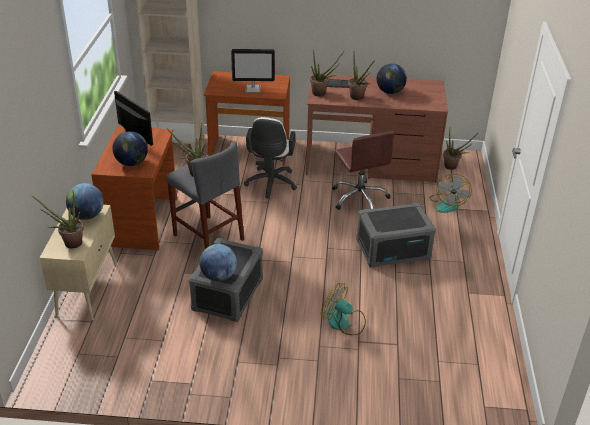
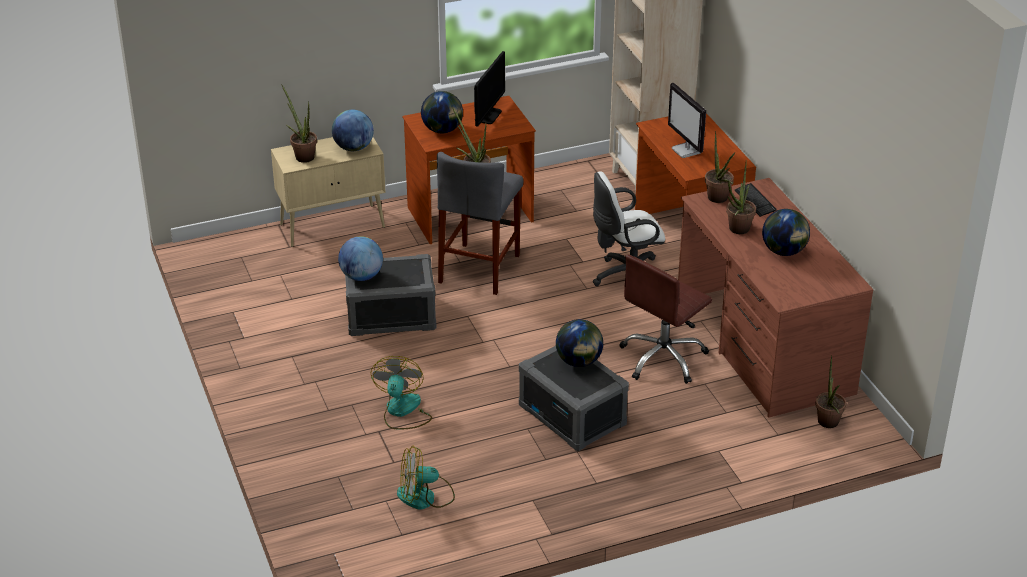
camera: 65 degrees right, 0 degrees up
fan [430,174,472,213] -> fan moved to [397,445,455,510]
none -> globe [556,319,603,367]

